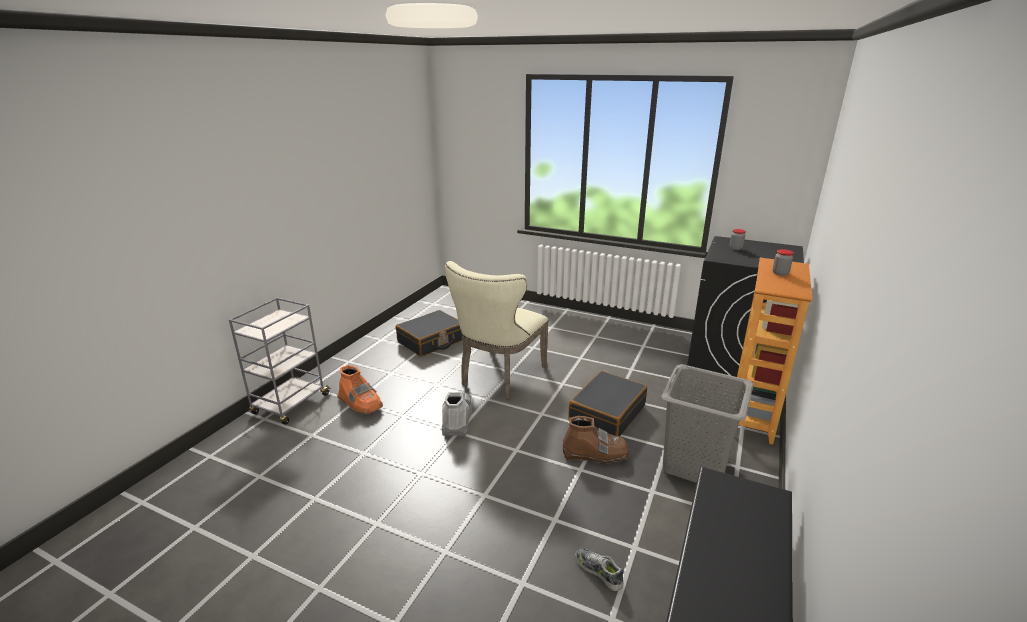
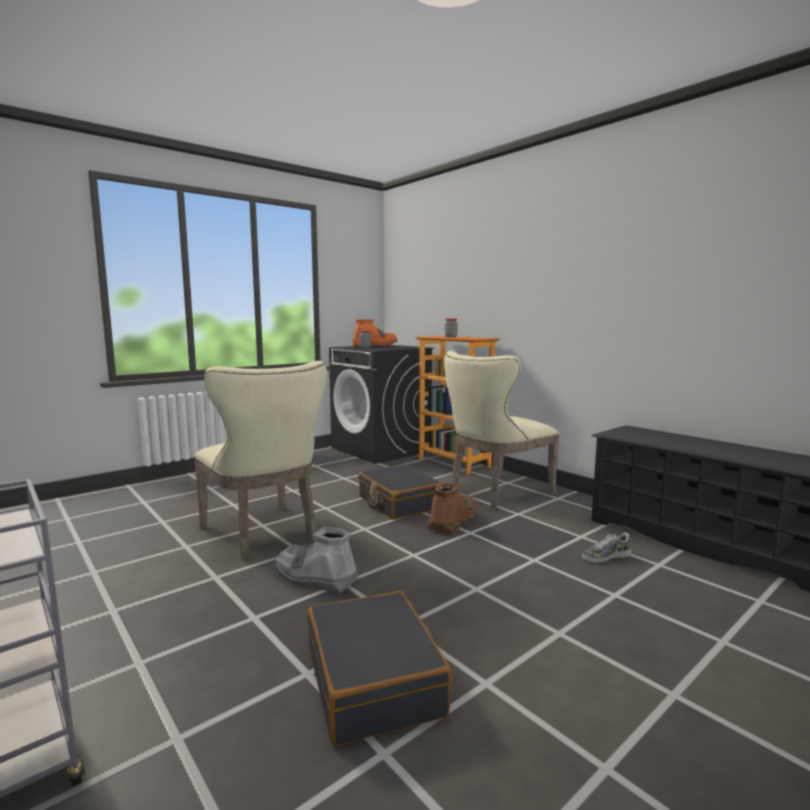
camera: 65 degrees left, 15 degrees down
orange boot [337,365,383,414] -> orange boot moved to [352,320,398,347]
black suitcase [396,310,462,357] -> black suitcase moved to [307,591,452,745]
grey laundry basket [661,364,754,483] -> beige chair [444,351,559,509]

